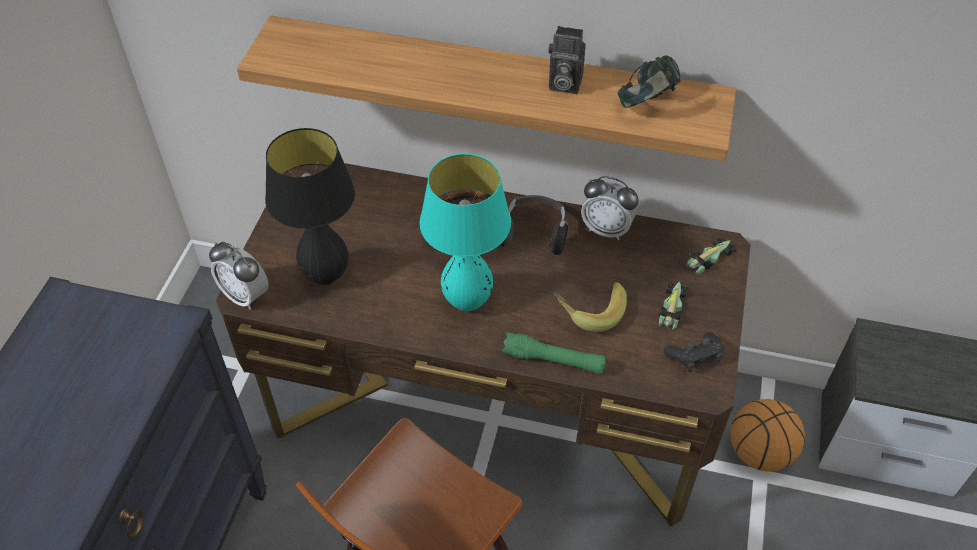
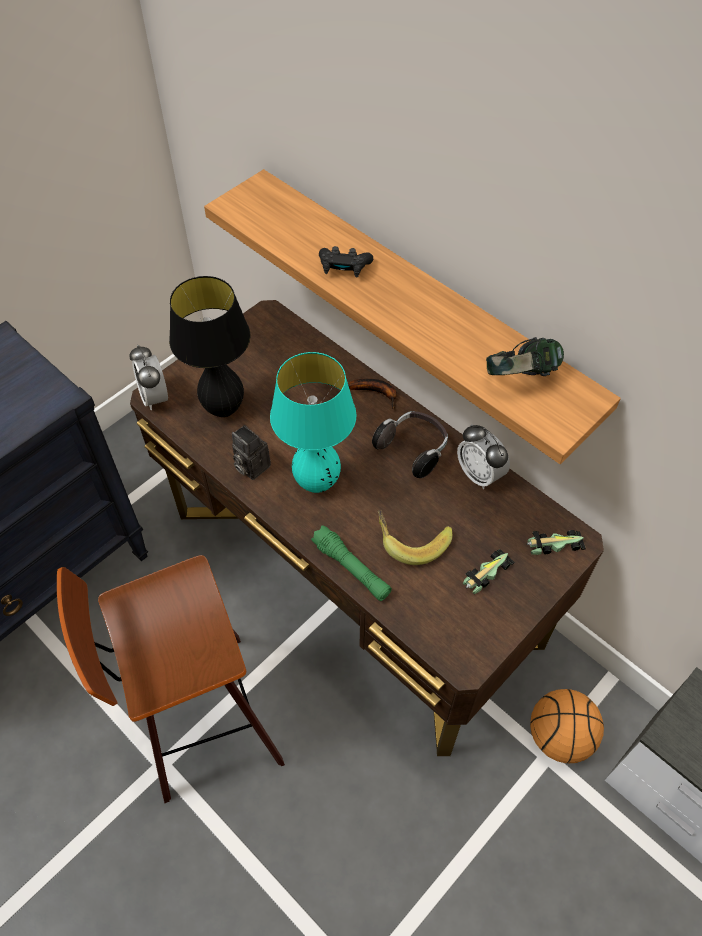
camera: 30 degrees right, 5 degrees up
camera [548,26,586,94] -> camera moved to [232,425,271,480]
black game controller [664,332,723,373] -> black game controller moved to [319,246,373,278]

